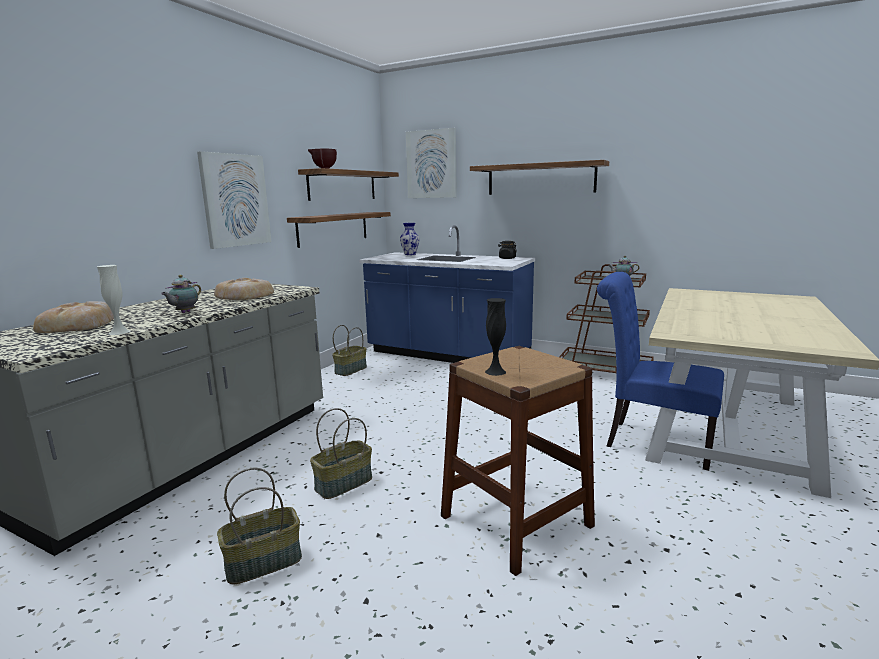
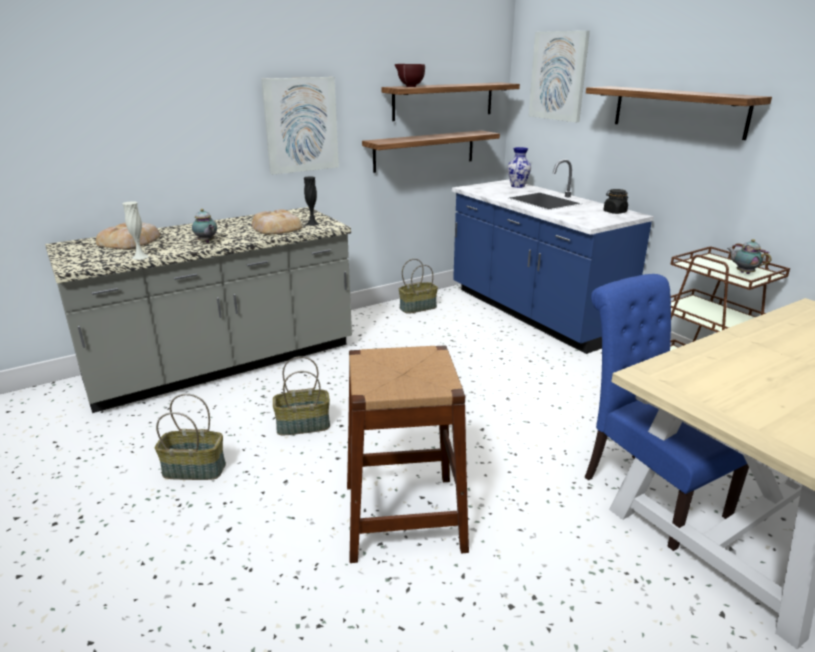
camera: 30 degrees right, 10 degrees up
teapot [161,275,201,313] -> teapot turned 90 degrees counterclockwise [192,209,217,243]
black vase [485,298,506,376] -> black vase moved to [304,176,319,226]

